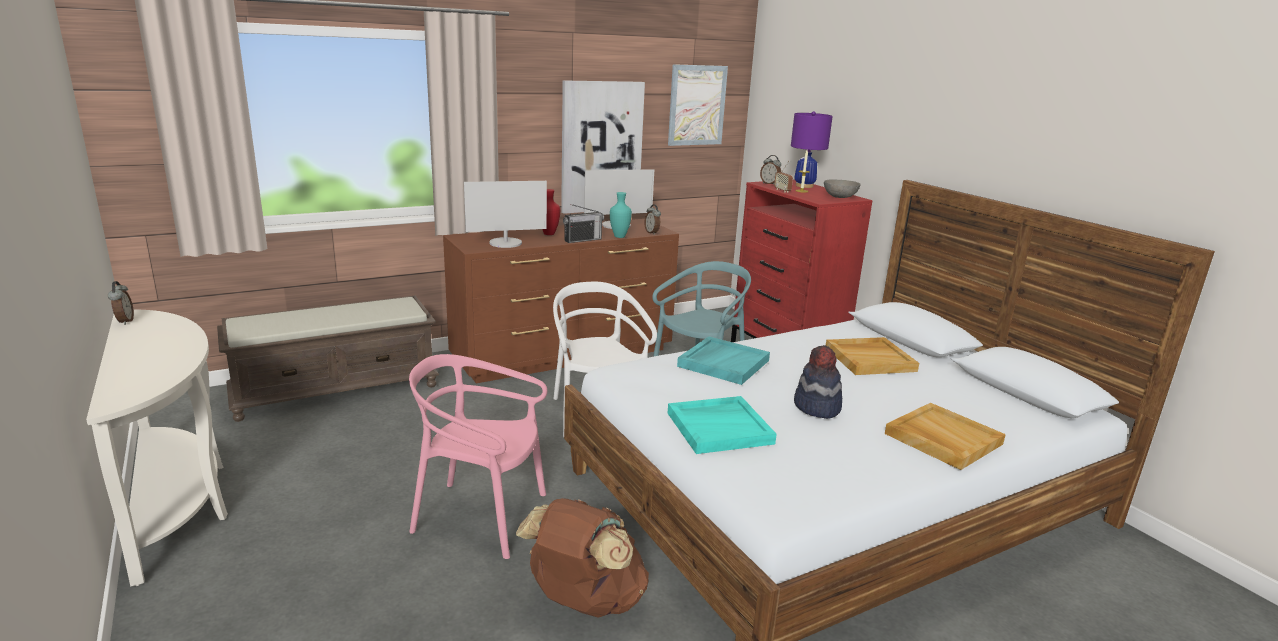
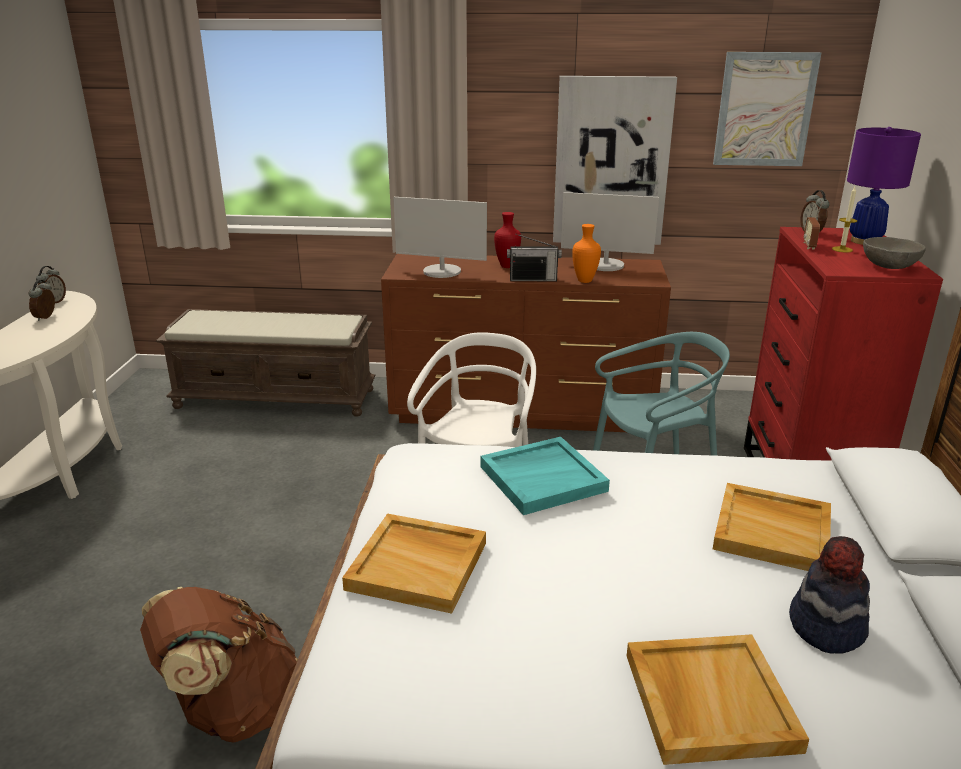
camera: 35 degrees right, 5 degrees up
pink chair [409,354,547,559] -> none
turquoise vase [610,192,632,238] -> orange vase [572,224,601,283]
alarm clock [644,204,661,235] -> alarm clock moved to [29,280,55,321]
turquoise tray [668,396,777,454] -> beige tray [342,514,486,614]
hat [794,345,842,419] -> hat moved to [789,536,870,654]

